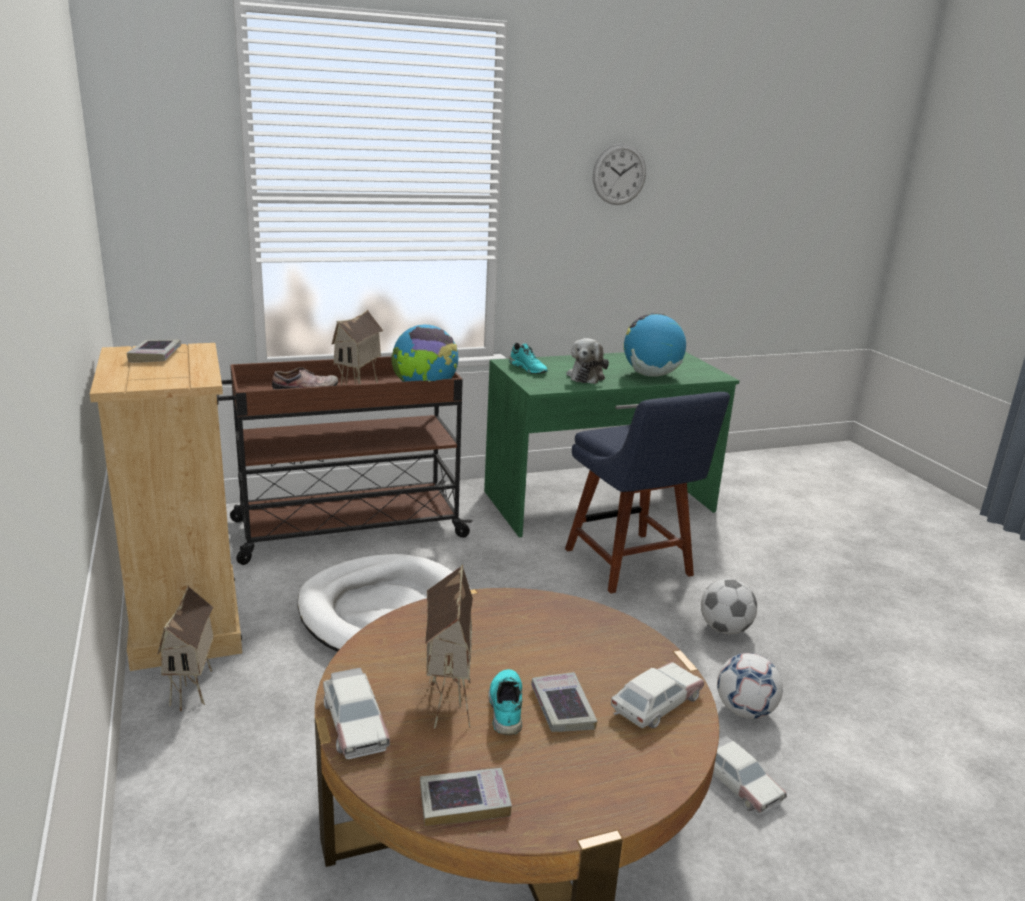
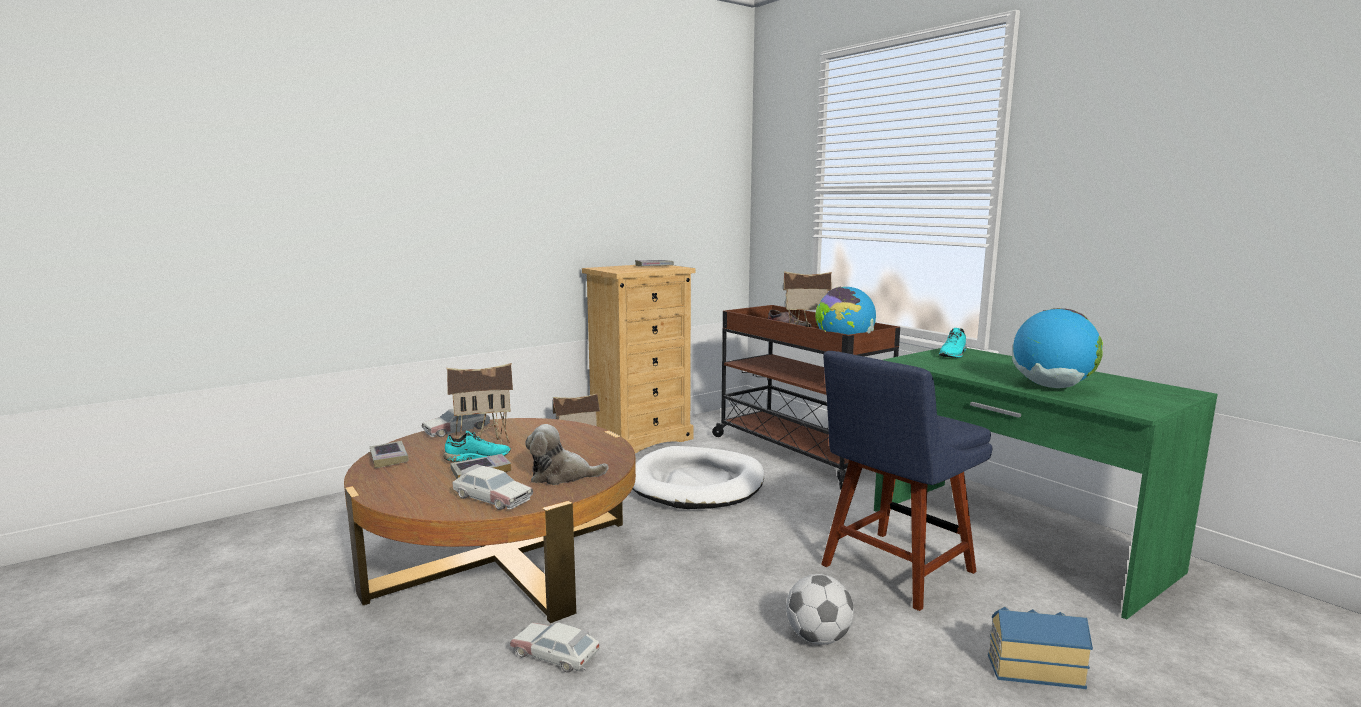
camera: 75 degrees right, 10 degrees down
plush toy [566,338,609,384] -> plush toy moved to [525,424,609,485]
wall clock [593,143,646,205] -> none
toy car [713,735,787,815] -> toy car turned 75 degrees clockwise [510,622,600,673]
football [717,653,783,719] -> none
none -> toy house [988,607,1093,689]

